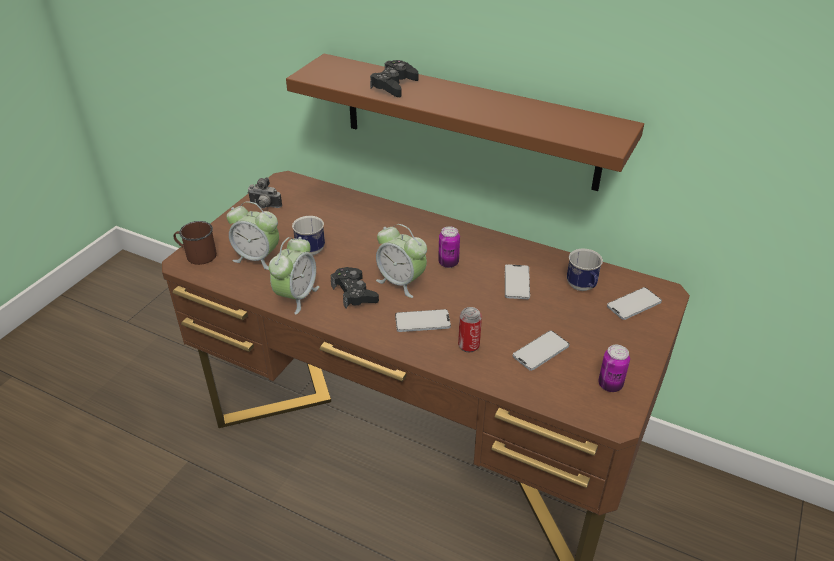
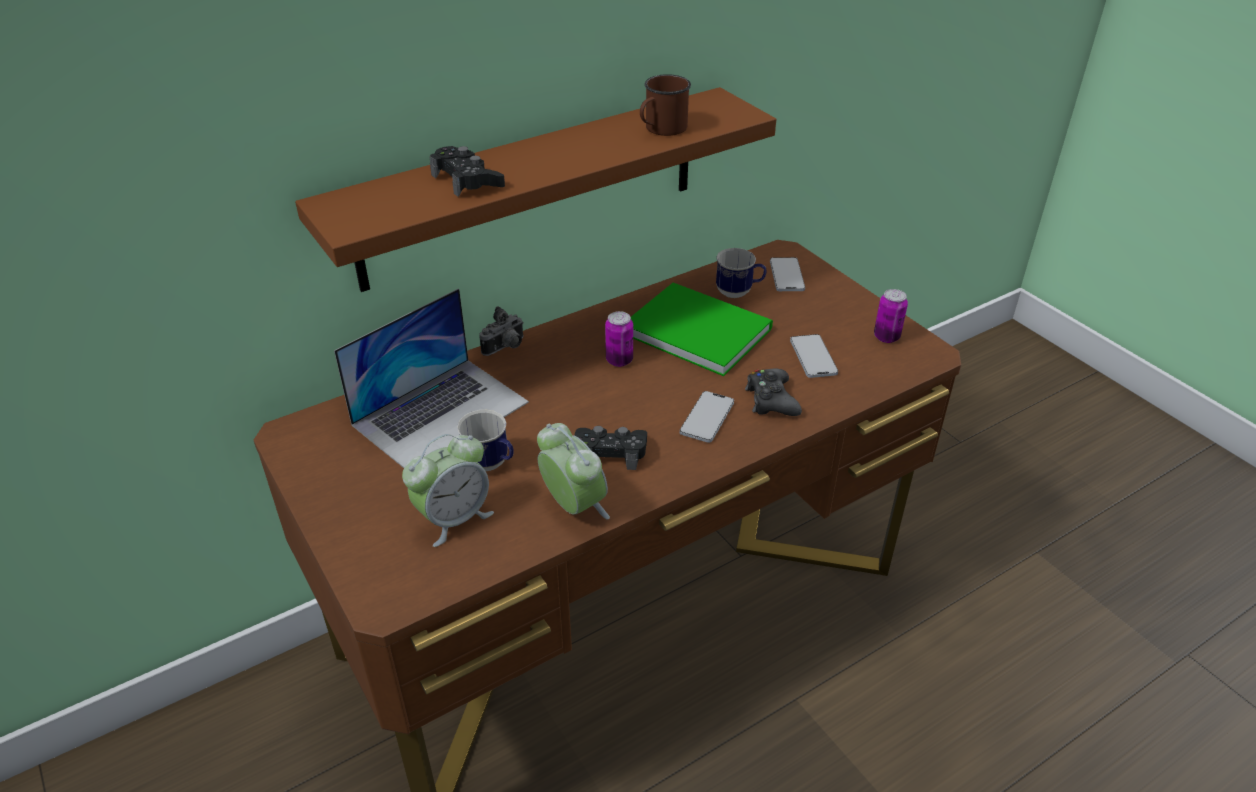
camera: 60 degrees left, 0 degrees up
brown mug [173,221,217,265] -> brown mug moved to [640,74,691,136]
camera [247,177,282,208] -> camera moved to [479,306,524,356]
alarm clock [376,224,427,298] -> none
can [458,307,482,353] -> black game controller [745,369,802,416]
phone [505,264,530,299] -> green book [631,283,773,376]
none -> laptop [334,288,529,468]

